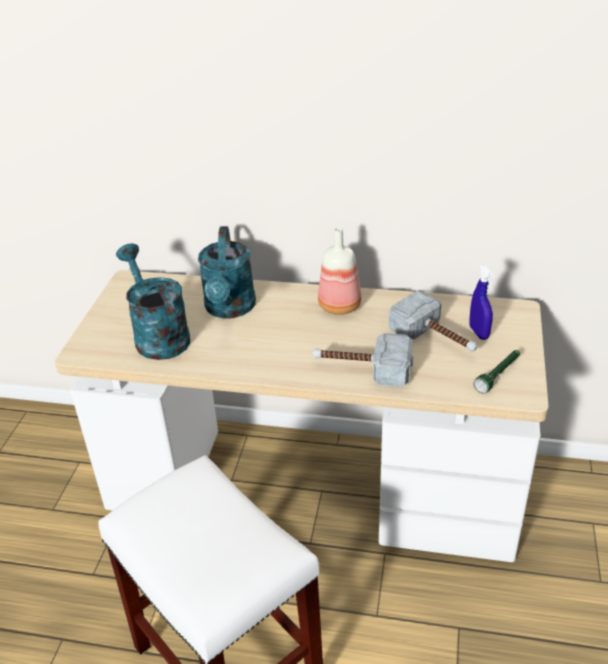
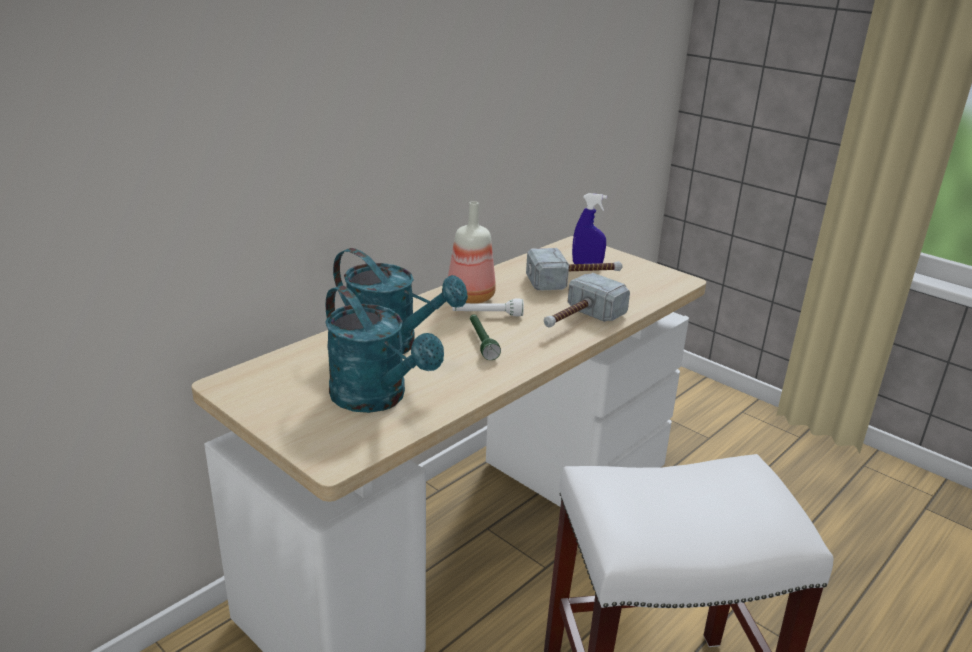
camera: 60 degrees left, 10 degrees down
turquoise watering can [116,243,190,360] -> turquoise watering can turned 135 degrees counterclockwise [325,285,444,413]
green flashlight [474,350,520,393] -> green flashlight moved to [470,315,501,360]
none -> white flashlight [452,299,524,316]

